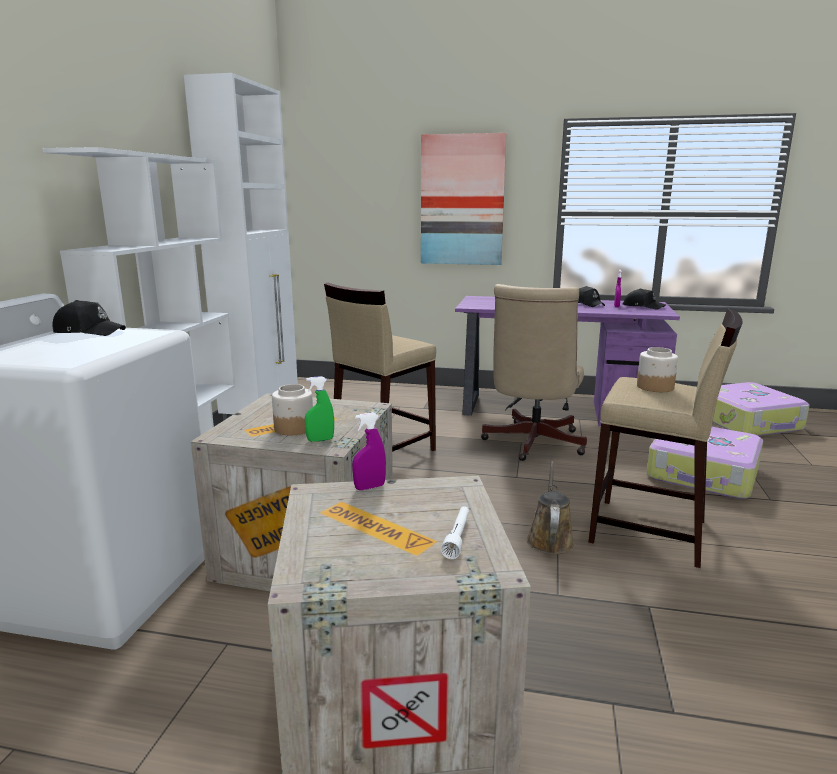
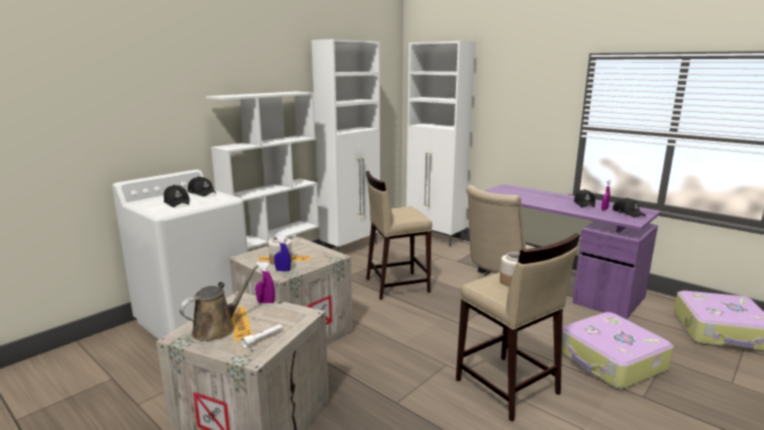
camera: 30 degrees right, 0 degrees up
green spray bottle [305,376,334,442] -> blue spray bottle [274,235,291,272]
picture [421,133,507,265] -> none
brown watering can [527,461,574,555] -> brown watering can moved to [179,265,259,341]
none -> black cap [164,185,190,207]
none -> white cabinet [406,41,476,247]

